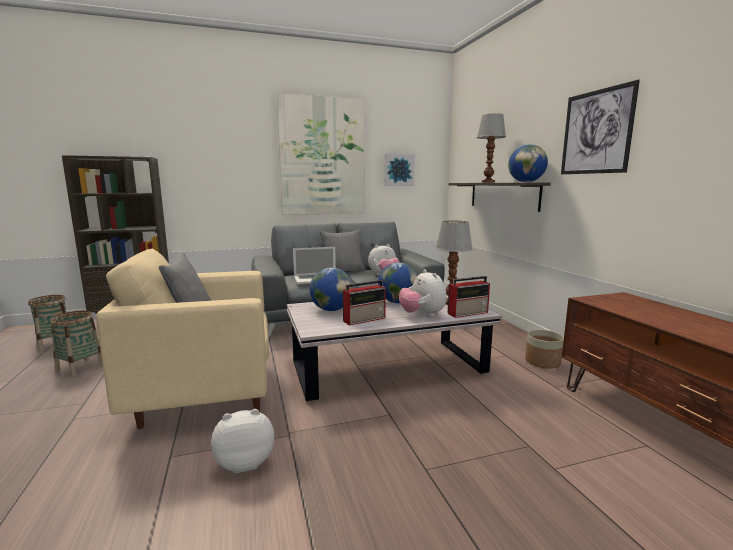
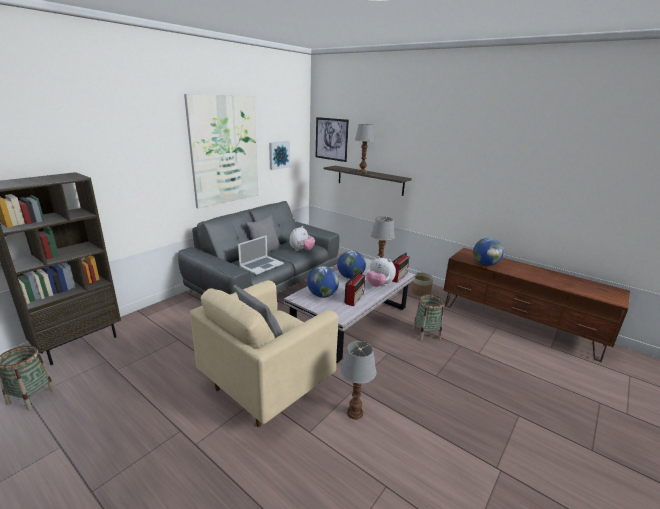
camera: 35 degrees left, 10 degrees up
basket [50,311,103,377] -> basket moved to [413,294,444,341]
plush toy [211,409,274,473] -> table lamp [340,341,376,420]
globe [508,144,548,182] -> globe moved to [473,238,504,266]
picture [561,80,640,174] -> picture moved to [316,117,349,162]

